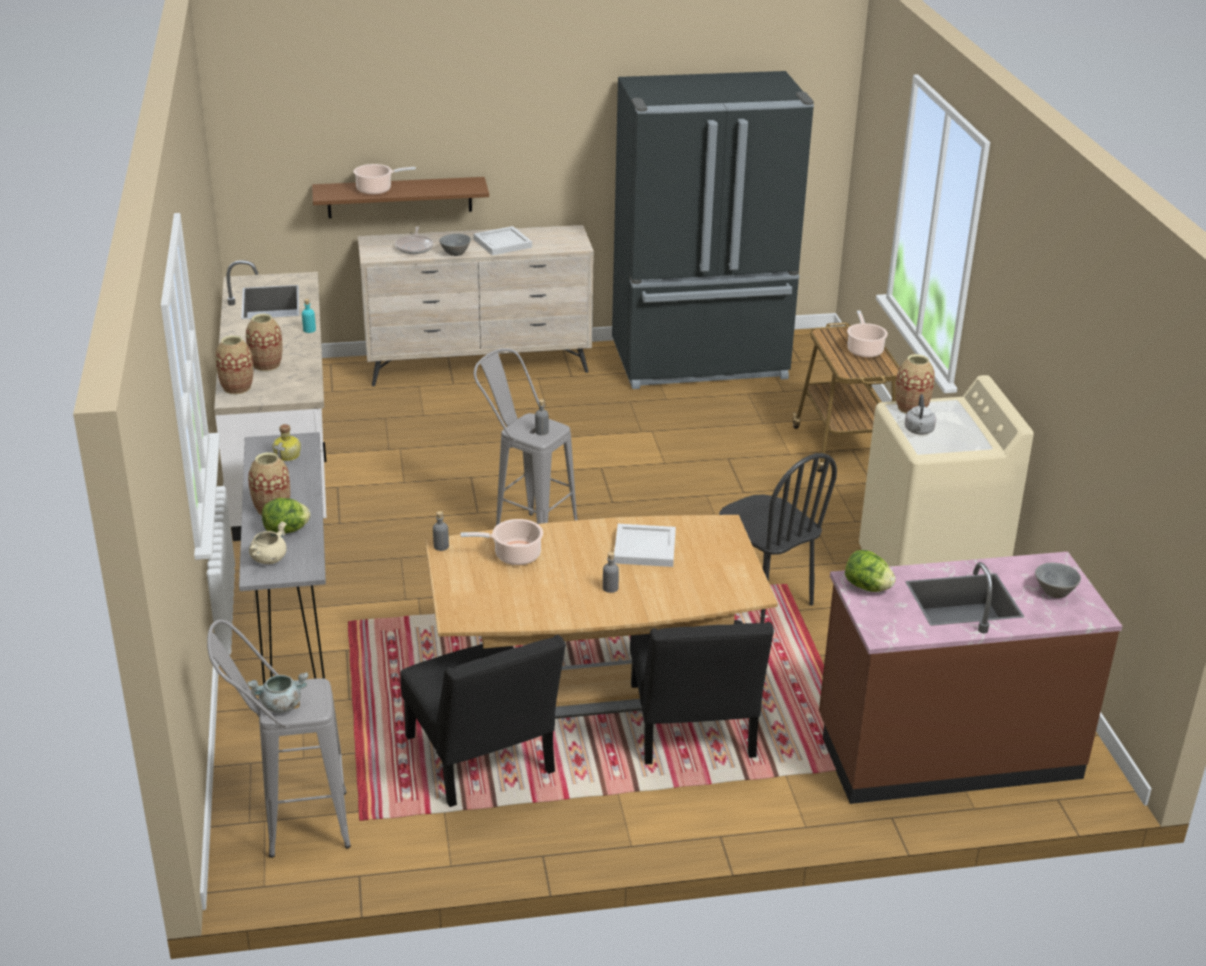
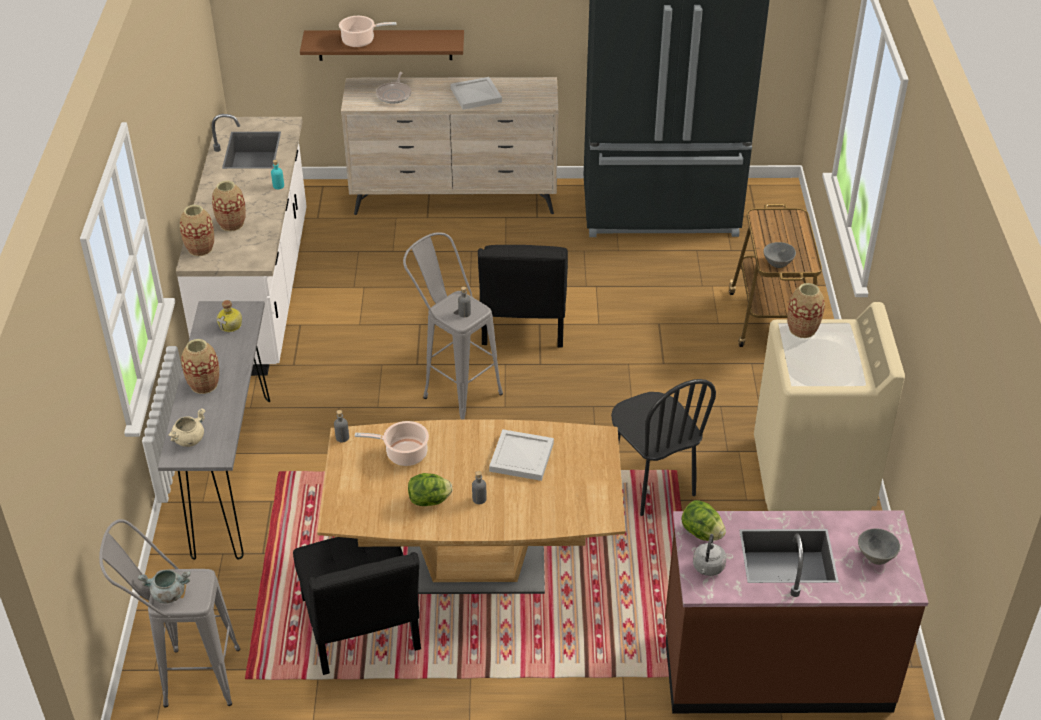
camera: 10 degrees right, 10 degrees up
lettuce [262,498,311,533] -> lettuce moved to [408,473,452,506]
grey bowl [439,234,471,256] -> grey bowl moved to [763,242,796,268]
black chair [630,620,774,765] -> black chair moved to [478,245,568,348]
cooking pot [847,311,888,358] -> none
grey kettle [905,394,936,435] -> grey kettle moved to [693,534,726,576]

